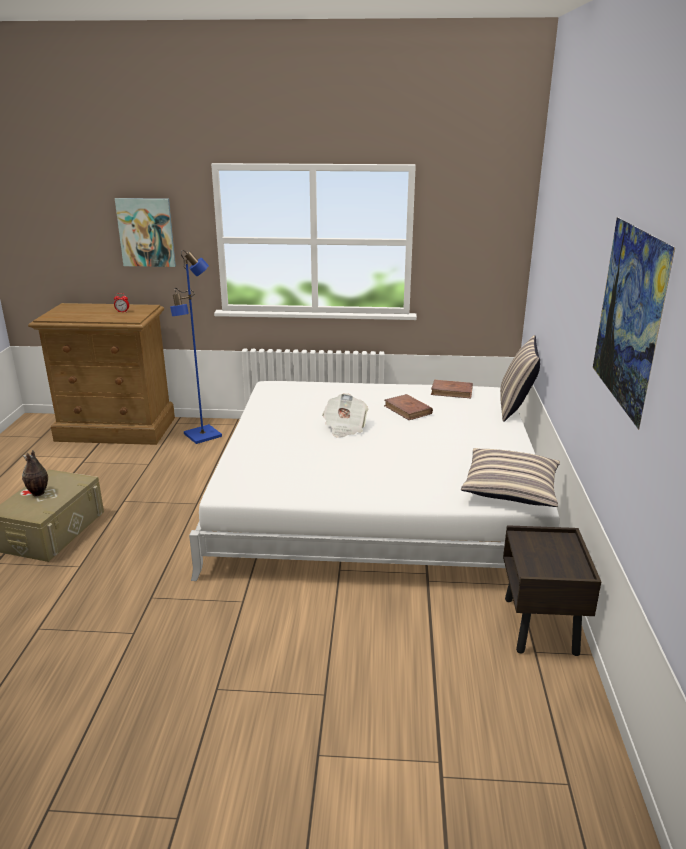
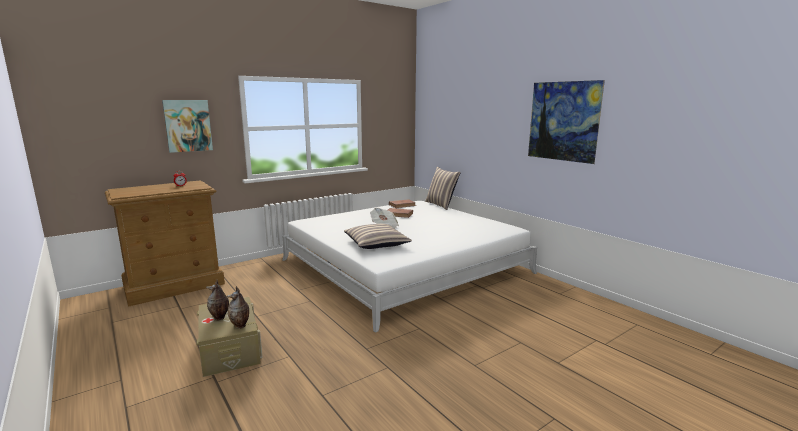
camera: 40 degrees left, 10 degrees down
blue floor lamp [170,250,222,444] -> none
pillow [461,448,560,507] -> pillow moved to [344,224,412,249]
brown nightstand [503,525,601,656] -> none
none -> vase [227,286,249,329]

